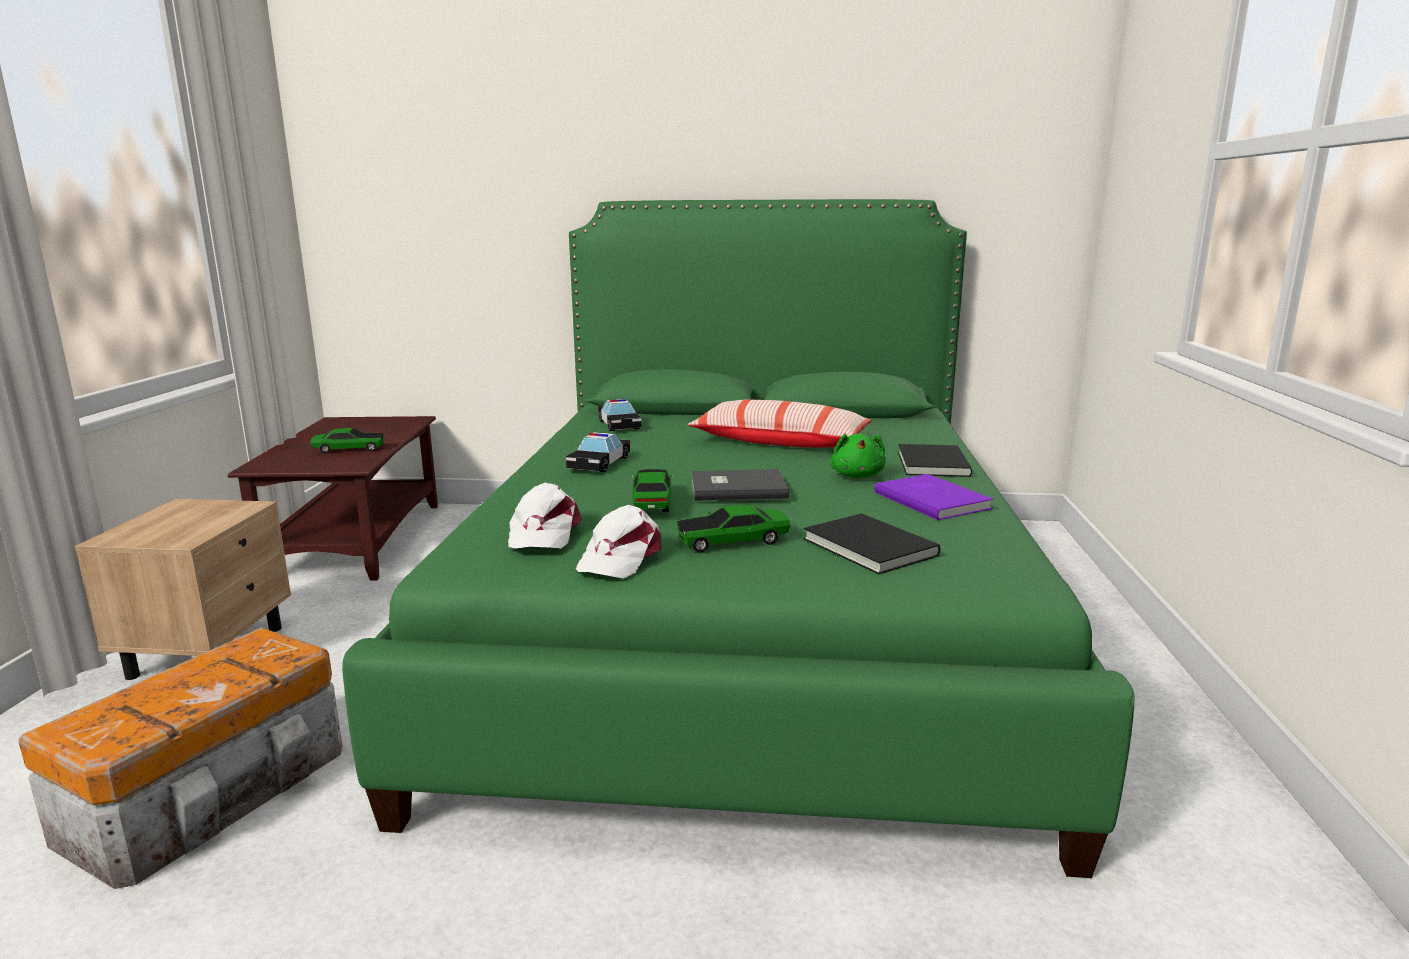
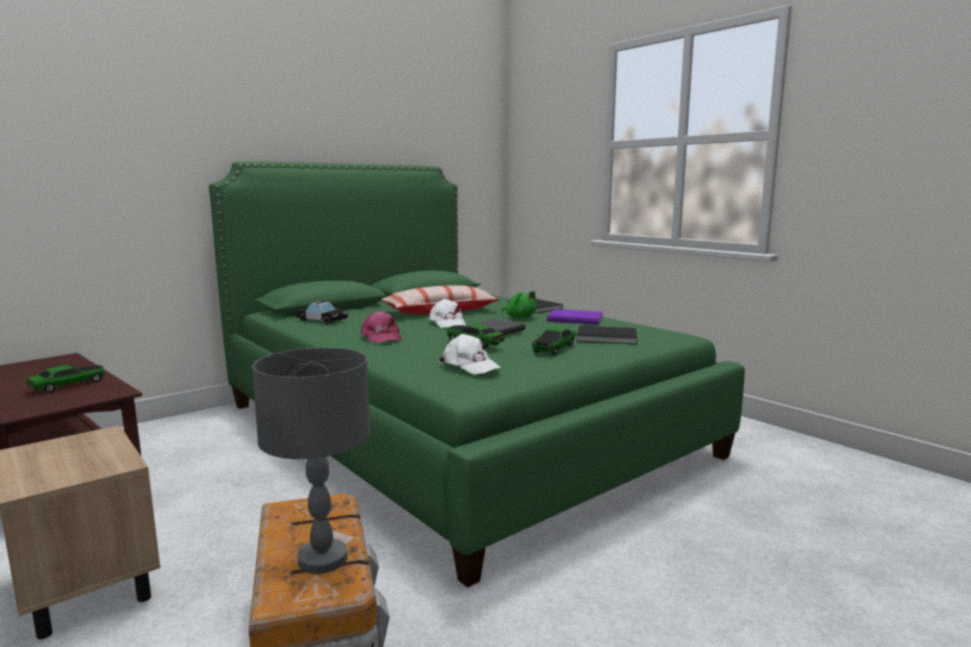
camera: 45 degrees left, 5 degrees down
toy car [566,432,630,472] -> pink cap [361,311,402,343]
white cap [576,505,662,578] -> white cap moved to [428,299,466,328]
none -> grey table lamp [252,348,371,574]

